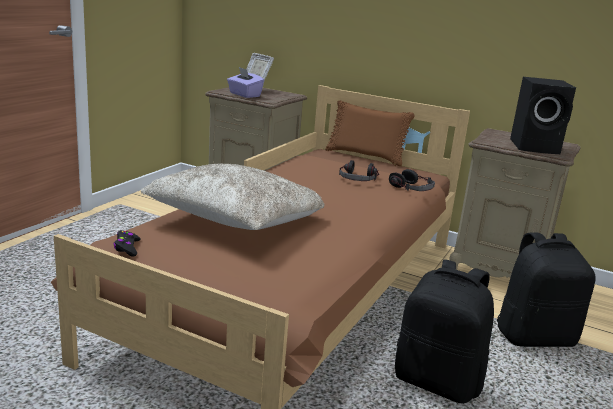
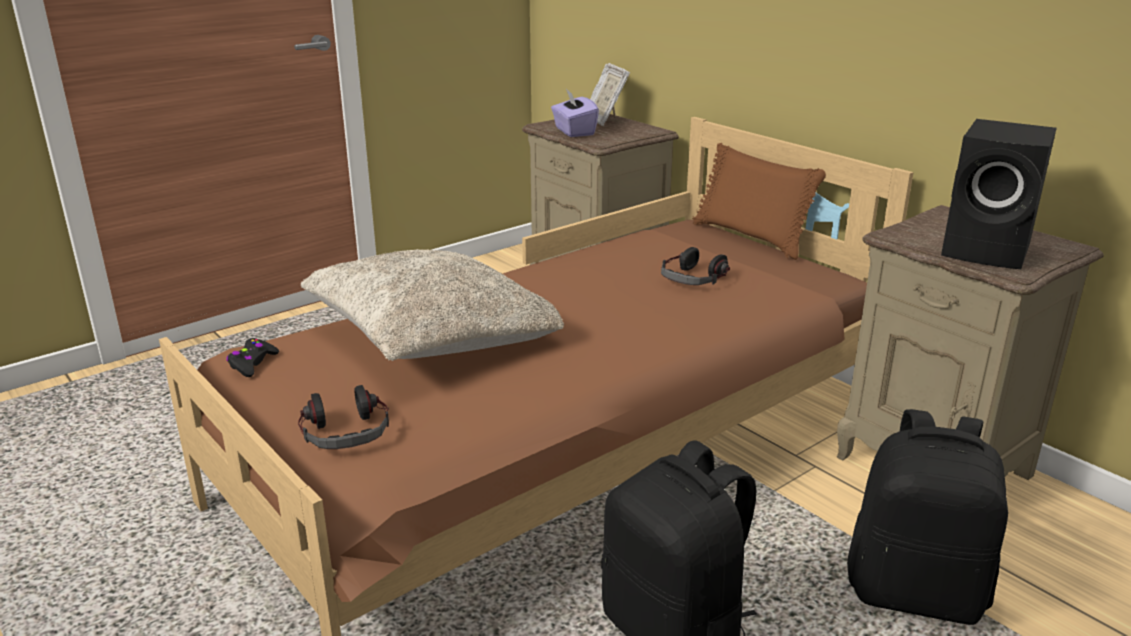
camera: 25 degrees right, 5 degrees up
headphones [389,169,435,191] -> headphones moved to [298,385,389,449]

